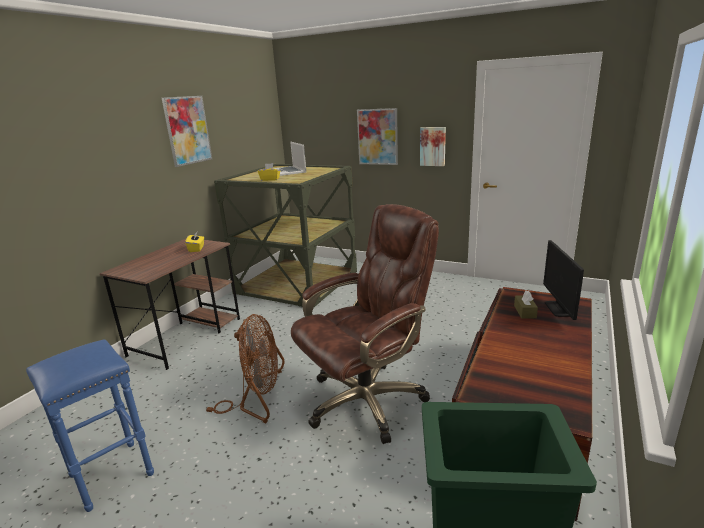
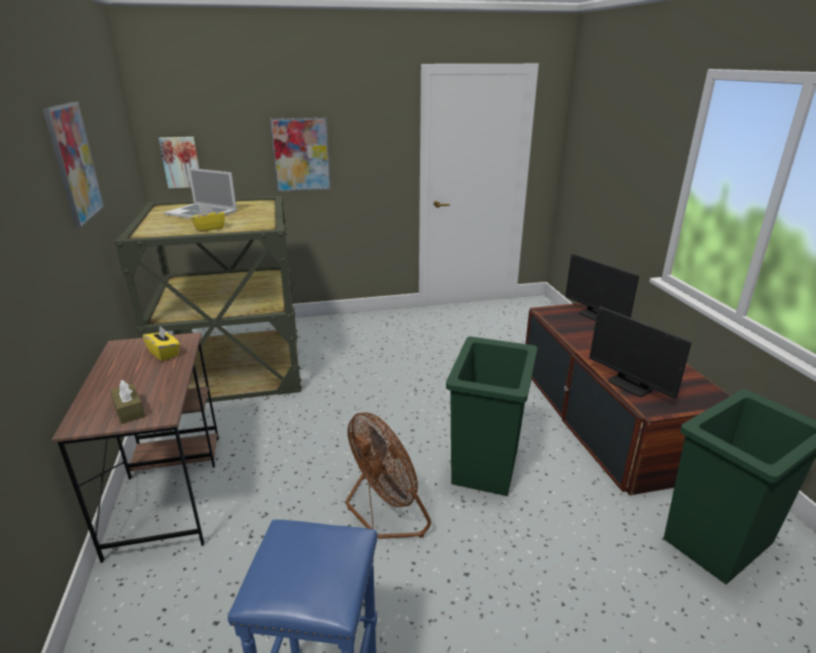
camera: 40 degrees left, 5 degrees up
brown office chair [291,204,439,444] -> green trash can [446,336,537,496]
picture [420,127,446,166] -> picture moved to [159,137,199,188]
brown tissue box [514,290,538,318] -> brown tissue box moved to [110,380,145,424]
none -> monitor [590,307,691,399]

